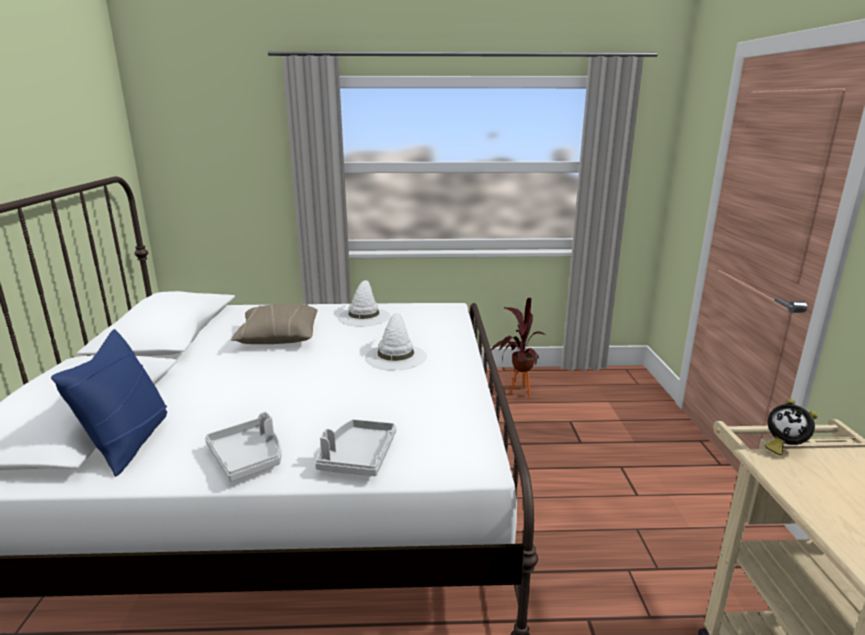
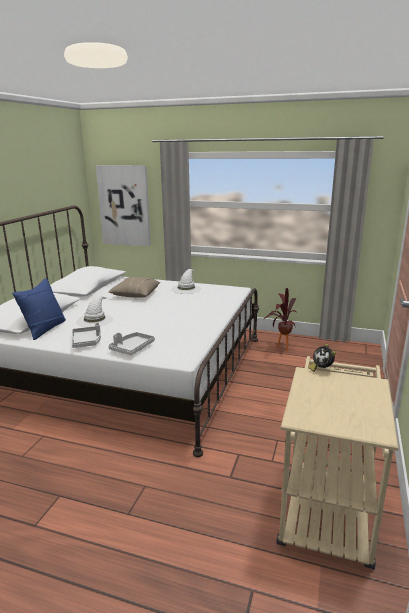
camera: 20 degrees right, 0 degrees up
white hat [365,313,427,370] -> white hat moved to [76,296,113,327]
none -> picture [96,165,151,246]

